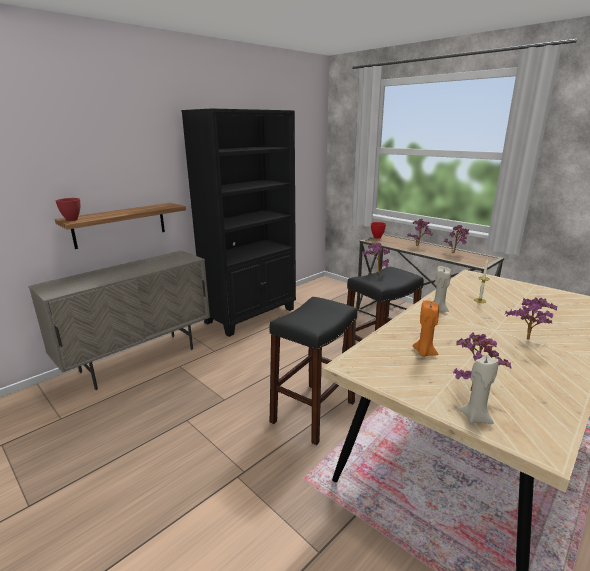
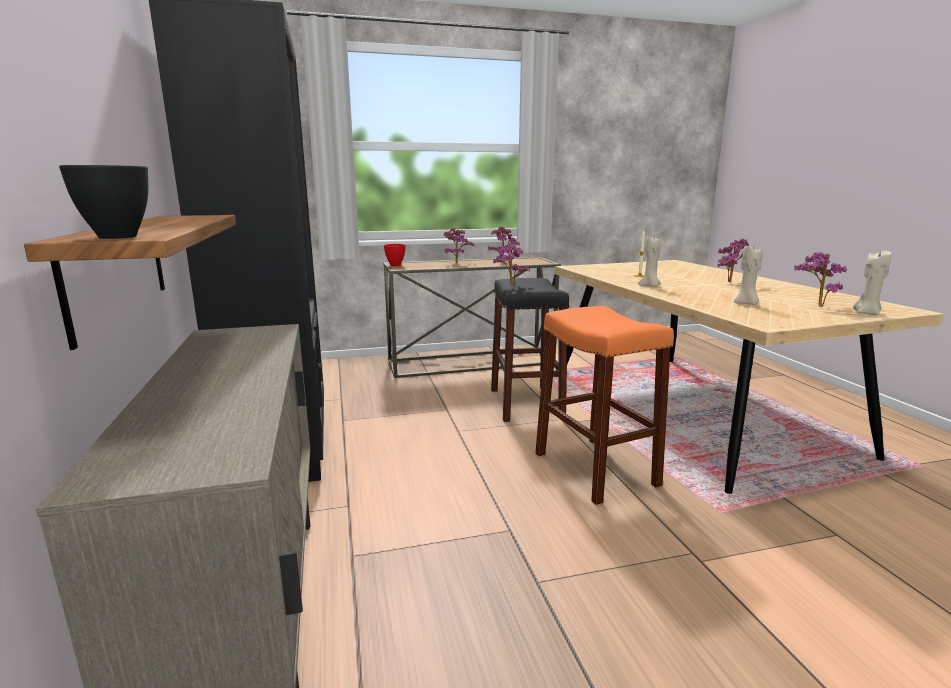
camera: 60 degrees left, 5 degrees down
red bowl [56,198,80,221] -> black bowl [59,165,148,239]
black stool [269,297,357,445] -> orange stool [535,306,674,505]
orange candle [413,300,439,357] -> beige candle [734,246,763,305]

